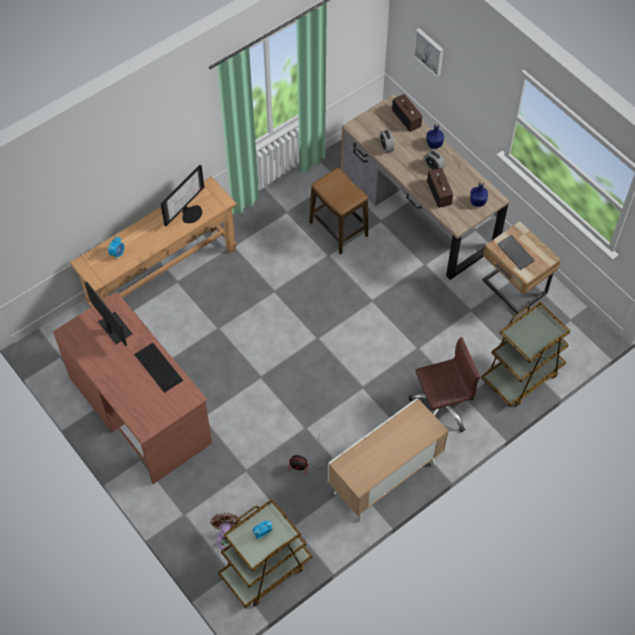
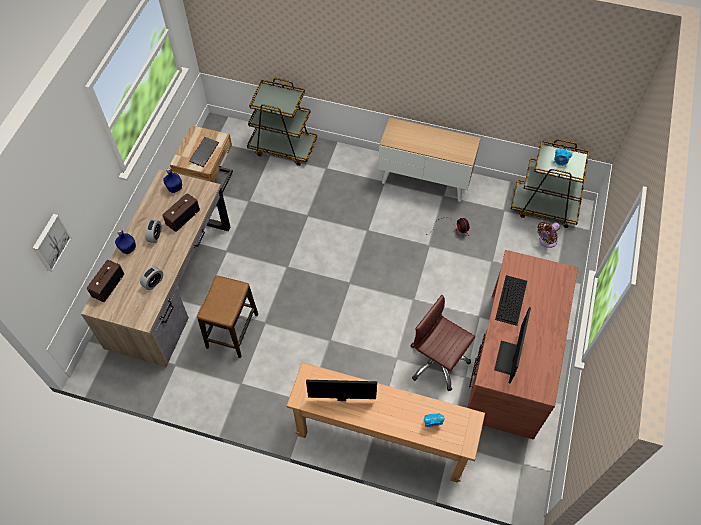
camera: 125 degrees left, 0 degrees up
brown office chair [409,337,480,432] -> brown office chair moved to [411,295,475,391]

